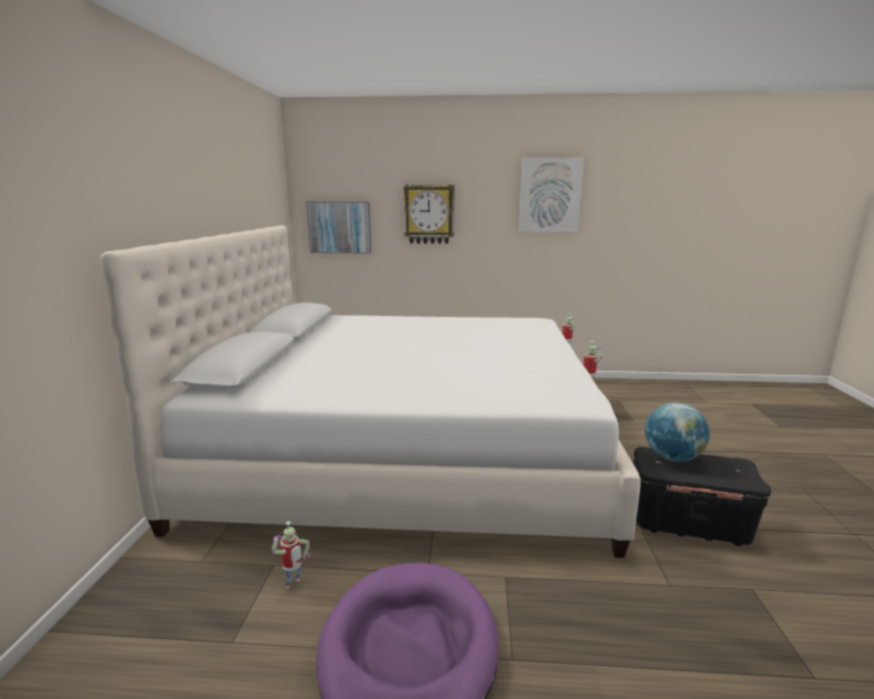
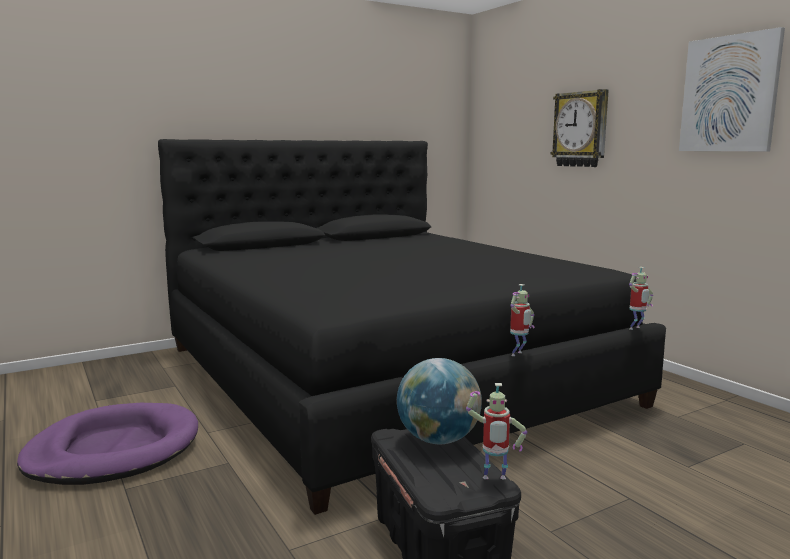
camera: 55 degrees right, 5 degrees down
white bed [100,225,641,558] -> black bed [158,139,666,515]
toy robot [272,521,310,589] -> toy robot moved to [466,383,527,480]
picture [306,202,371,253] -> none

